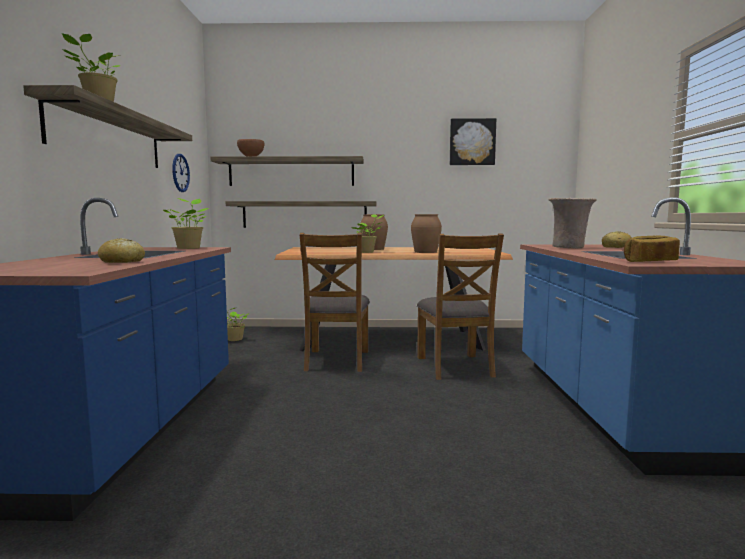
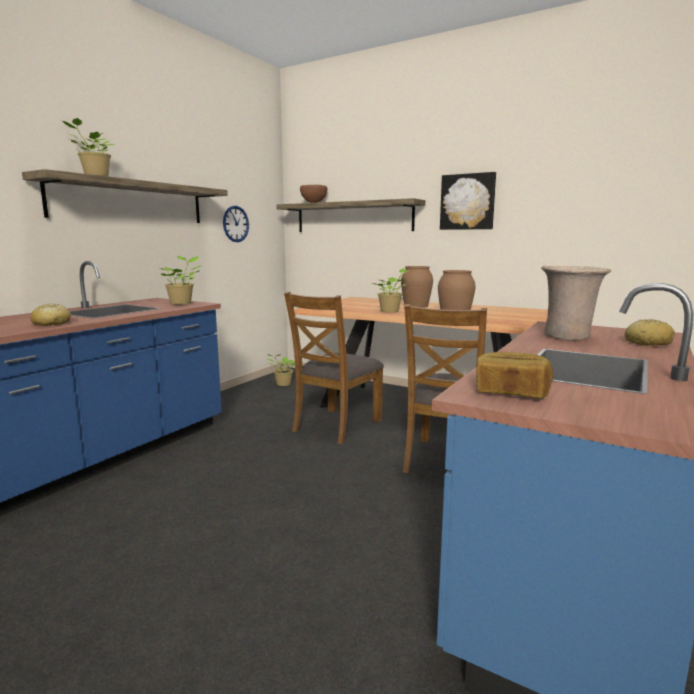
camera: 30 degrees right, 5 degrees up
shelf [226,201,376,228] -> none
picture [450,118,496,165] -> picture moved to [440,172,496,230]

